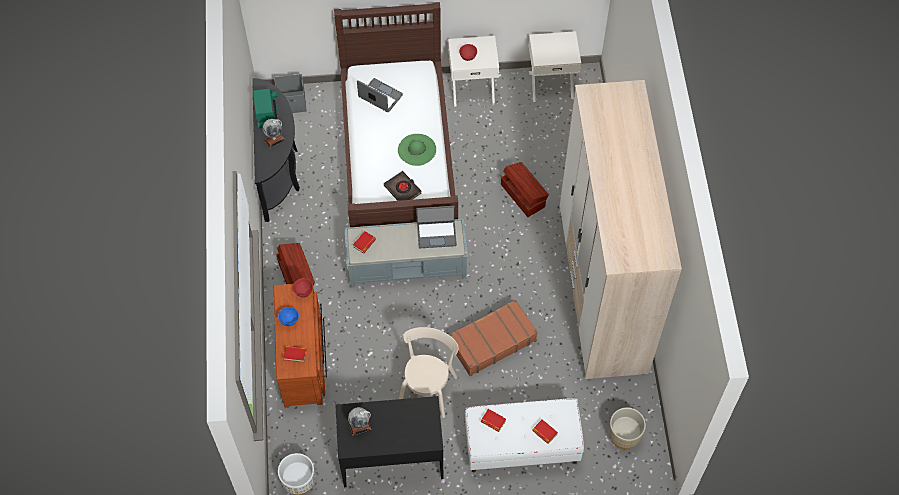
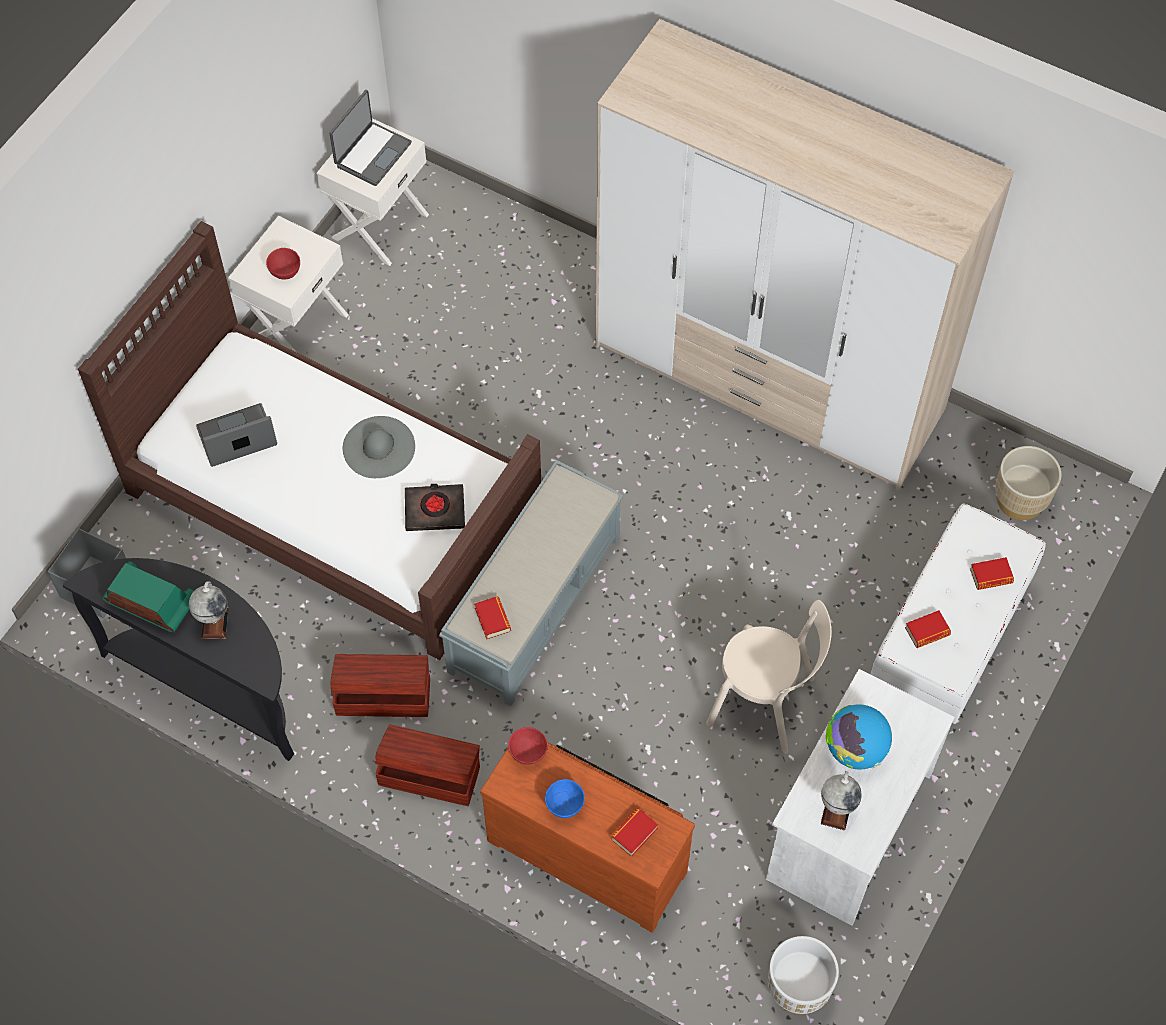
camera: 55 degrees left, 0 degrees up
black desk [335,396,443,487] -> white desk [766,669,955,926]
green hat [398,134,436,166] -> grey hat [342,416,415,478]
beige chair [399,327,459,418] -> beige chair turned 150 degrees clockwise [706,600,831,754]
laptop [416,206,457,248] -> laptop moved to [329,90,412,186]
brown suitcase [449,300,538,376] -> none
brown storage box [501,162,549,217] -> brown storage box moved to [330,654,430,717]
none -> globe [826,704,892,770]

